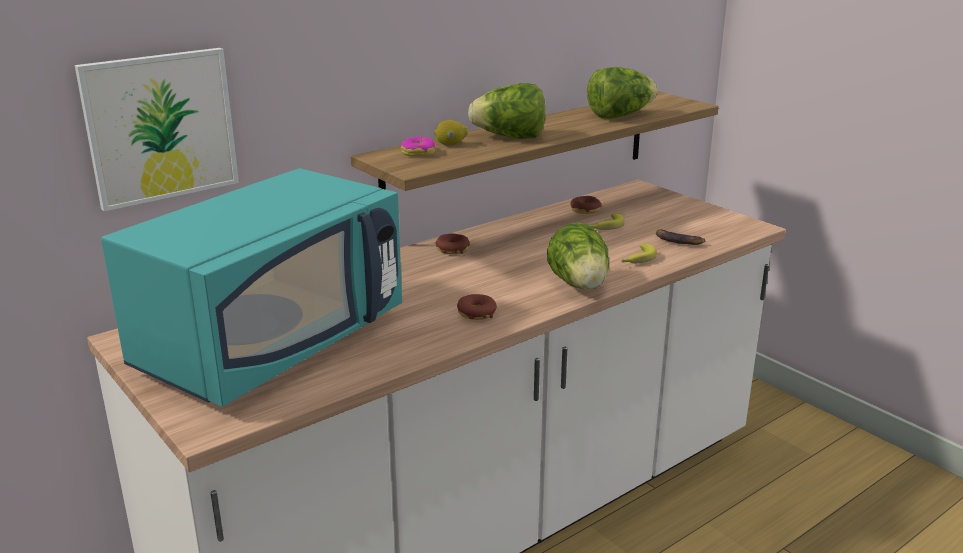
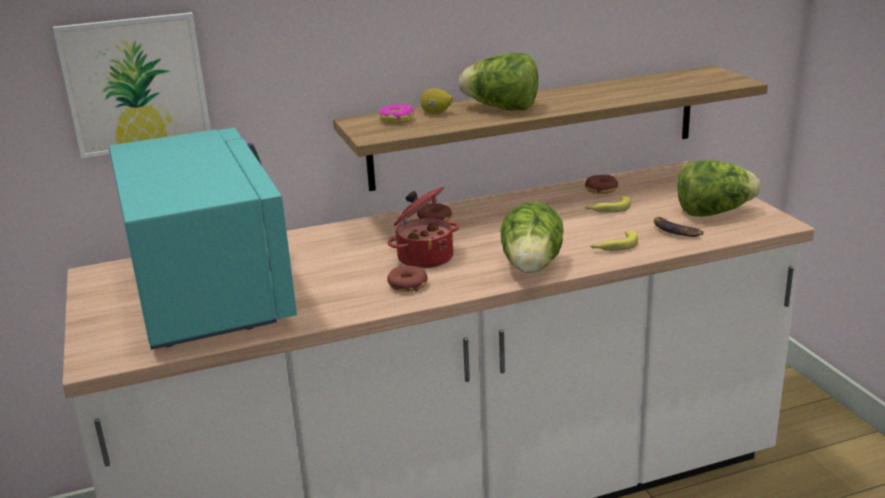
camera: 20 degrees right, 0 degrees up
turquoise microwave [101,168,402,407] -> turquoise microwave turned 75 degrees counterclockwise [109,127,297,350]
lettuce [587,67,658,119] -> lettuce moved to [677,160,761,217]
none -> cooking pot [387,187,459,269]

